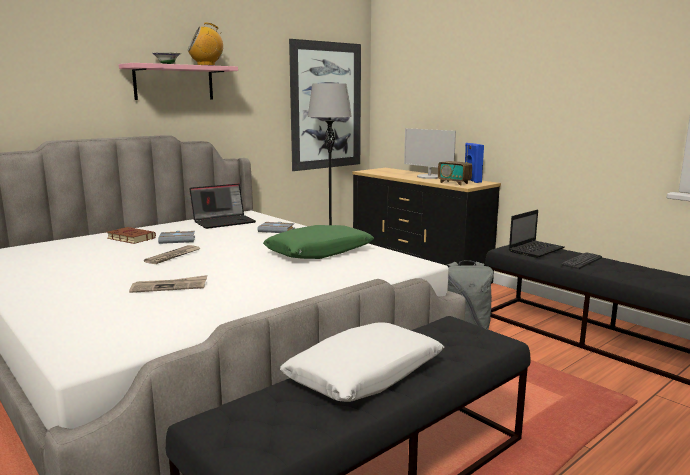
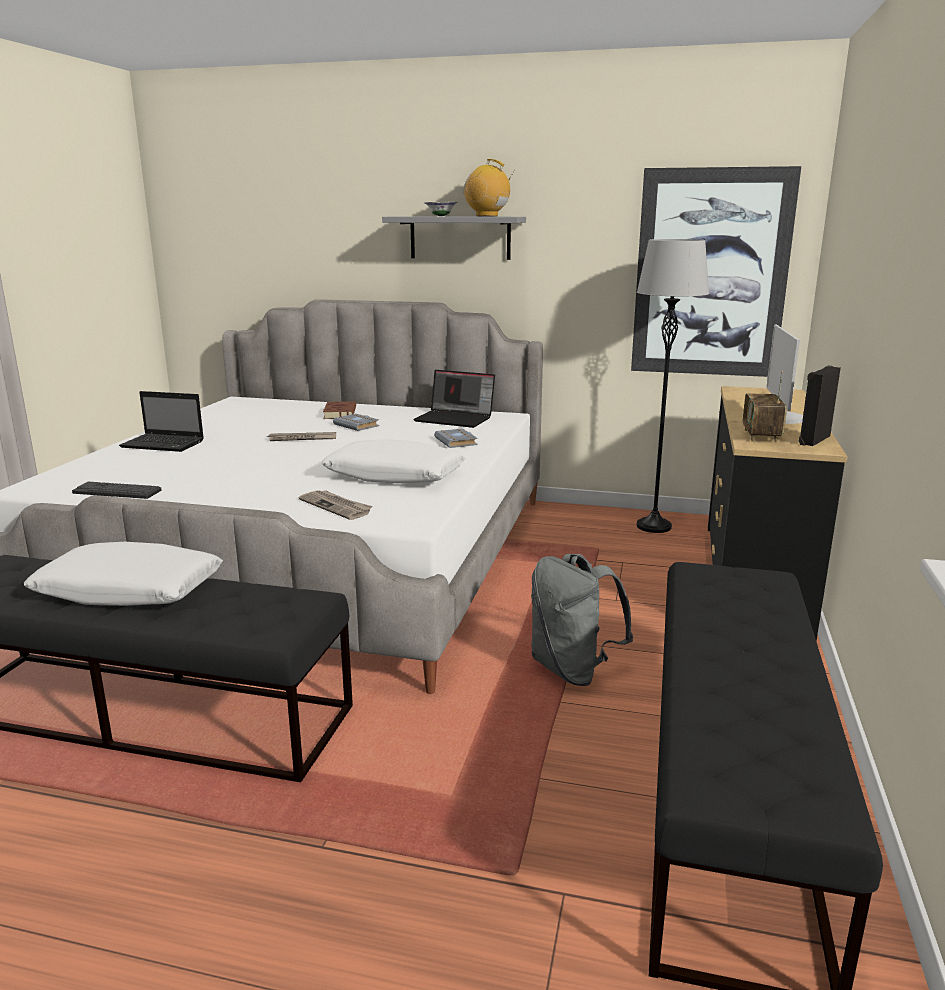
camera: 55 degrees right, 5 degrees up
pink shelf [119,63,238,100] -> grey shelf [382,216,526,260]
newspaper [129,275,207,293] -> newspaper moved to [299,490,373,520]
green pillow [263,225,374,259] -> white pillow [321,439,465,483]
blue speaker [465,143,484,183] -> black speaker [799,365,841,446]
laptop [509,210,564,258] -> laptop moved to [119,391,204,452]
keyboard [561,252,602,269] -> keyboard moved to [72,482,162,499]

